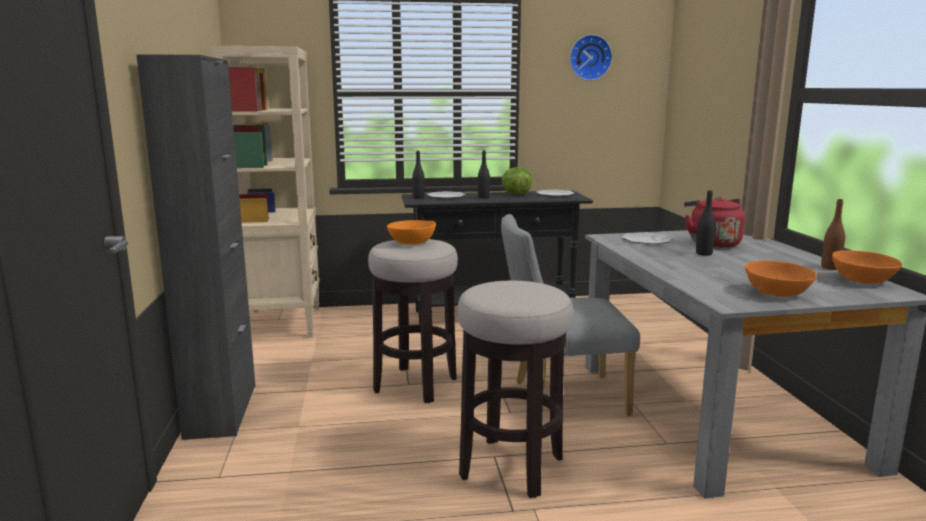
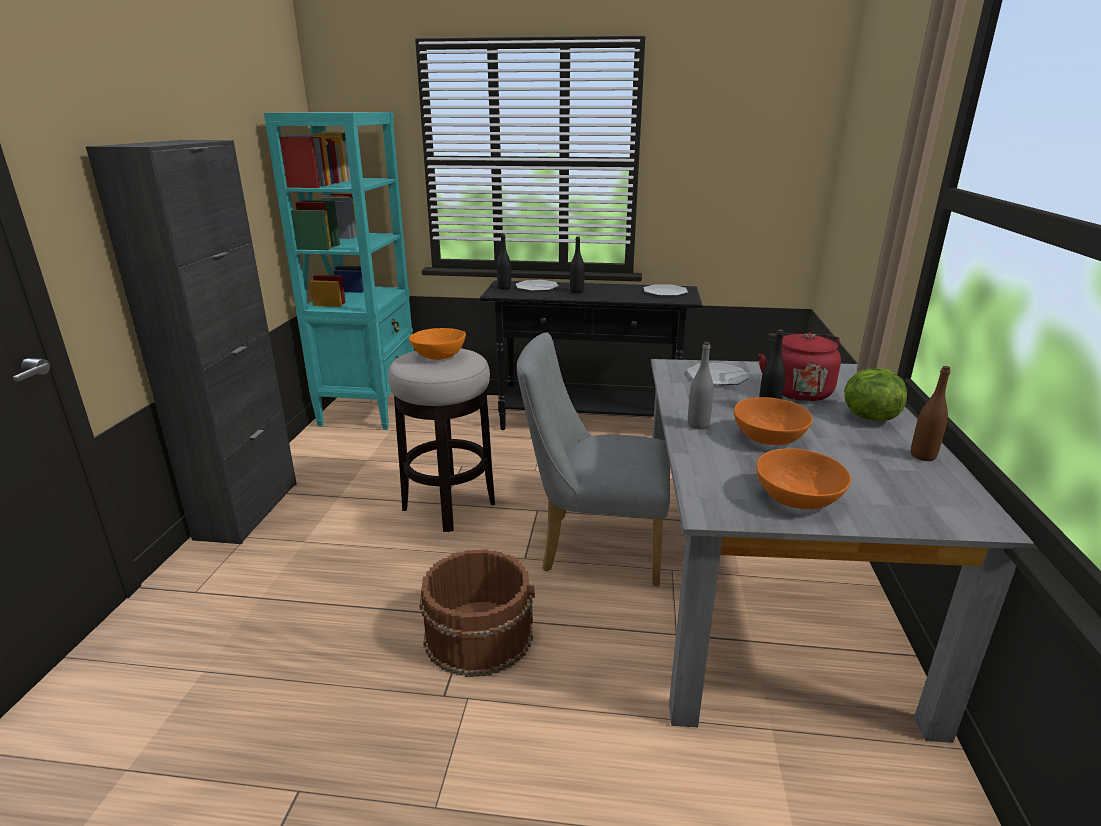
camera: 15 degrees right, 10 degrees up
beige bookcase [211,46,320,338] -> turquoise bookcase [264,112,414,430]
stool [457,281,573,498] -> brown bucket [419,549,535,677]
lettuce [502,167,532,195] -> lettuce moved to [844,368,907,421]
wall clock [570,35,612,81] -> none
orange bowl [832,250,902,284] -> orange bowl moved to [734,397,813,445]
none -> grey bottle [688,342,714,429]

